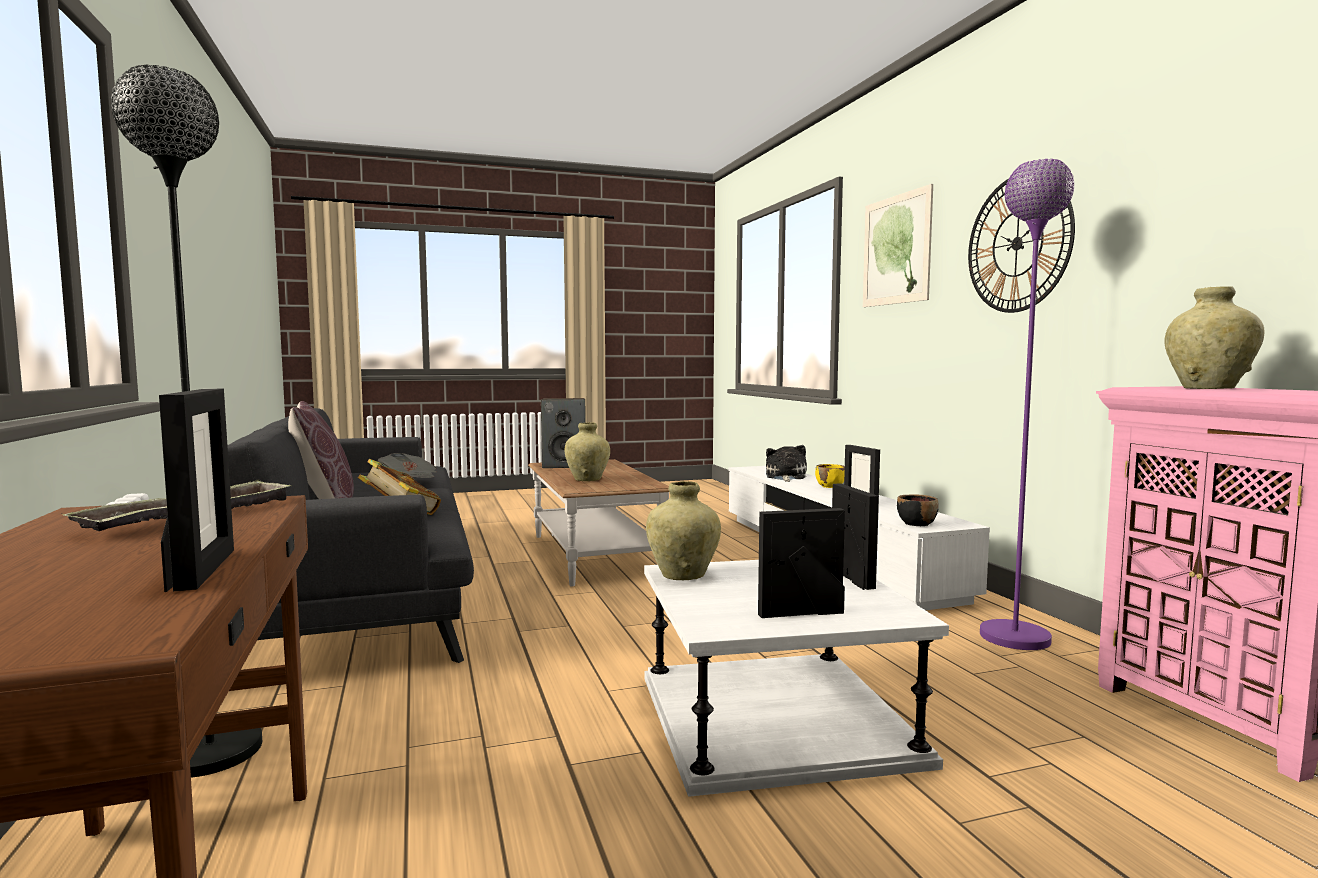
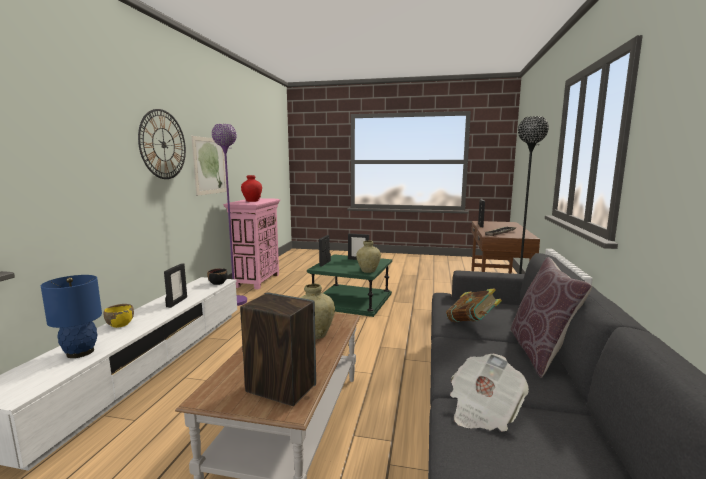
camera: 150 degrees left, 5 degrees up
white side table [644,560,949,797] -> green side table [307,254,392,317]
plush toy [766,445,807,482] -> blue table lamp [41,275,102,358]
picture [863,184,933,307] -> picture moved to [192,136,227,196]
beige vase [1164,286,1265,389] -> red vase [241,175,262,202]

